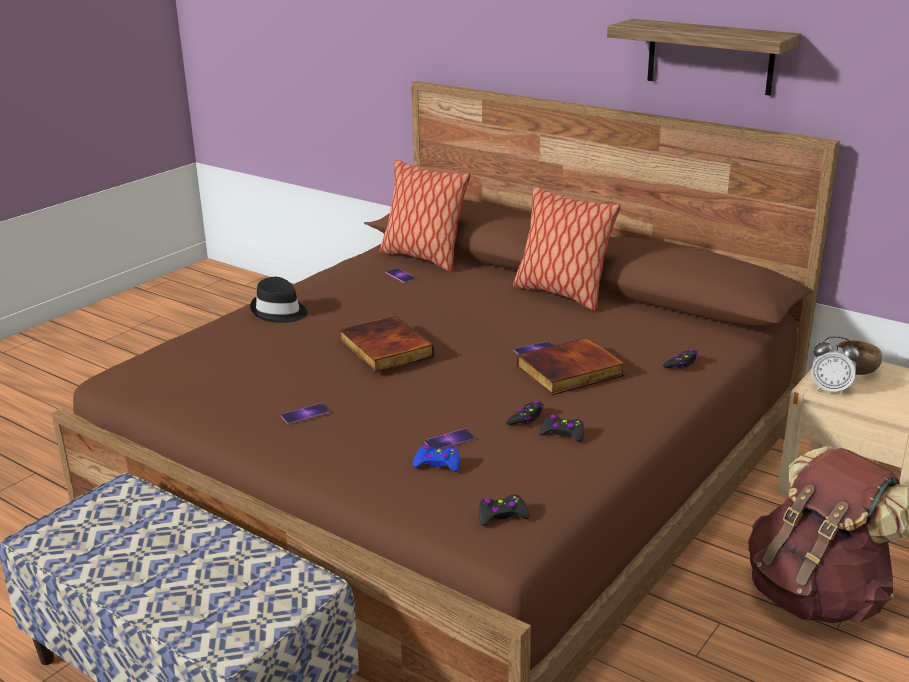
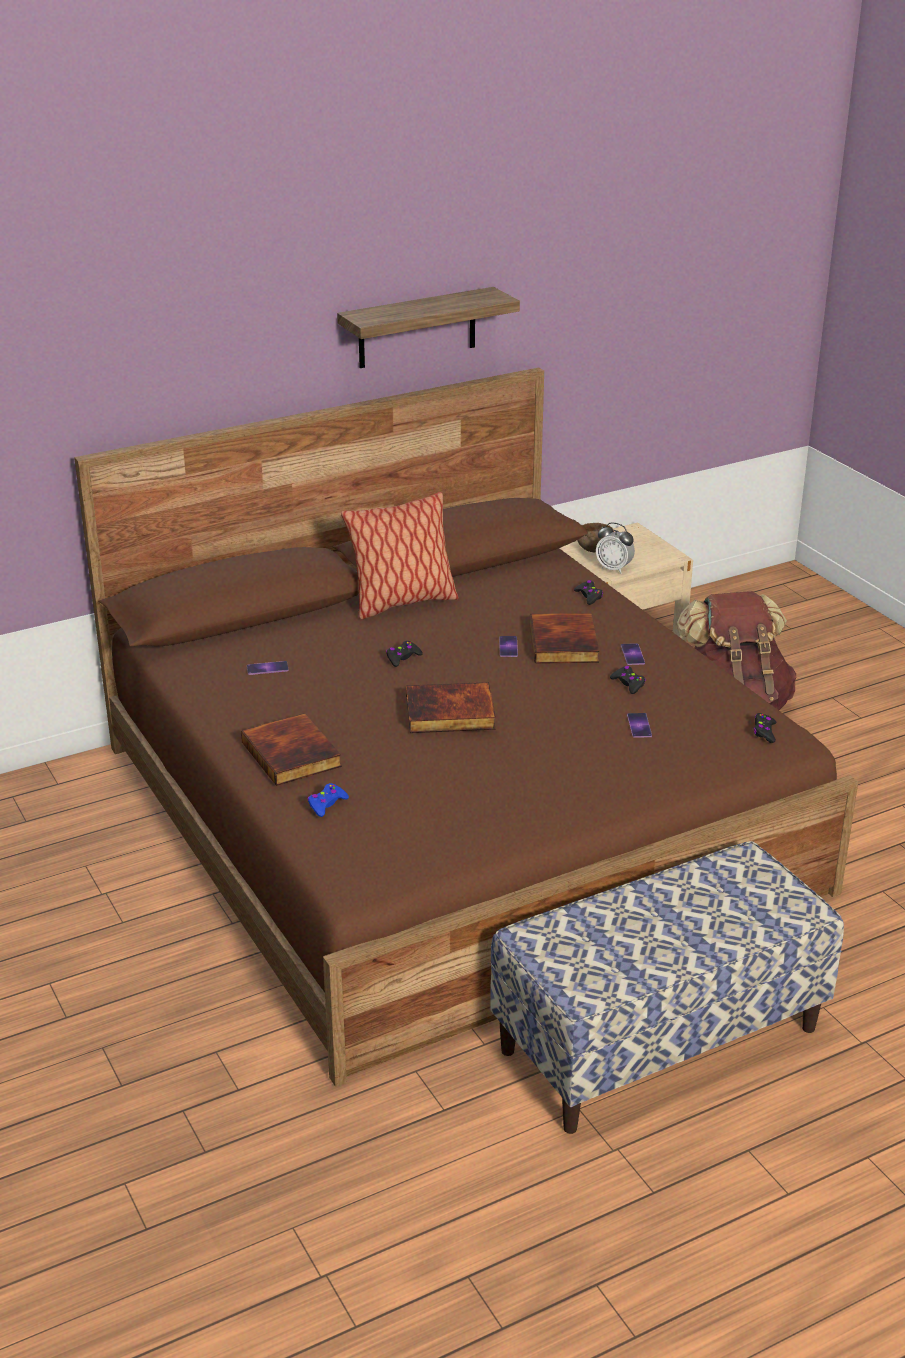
camera: 65 degrees left, 5 degrees up
black hat [250,277,307,323] -> book [241,713,342,786]
phone [281,403,330,424] -> phone moved to [621,643,645,665]
pillow [380,159,470,272] -> none
blue game controller [413,445,460,472] -> blue game controller moved to [307,783,349,817]
black game controller [539,415,584,442] -> black game controller moved to [386,641,423,667]
alarm clock [812,336,860,395] -> alarm clock turned 75 degrees clockwise [596,523,635,573]

